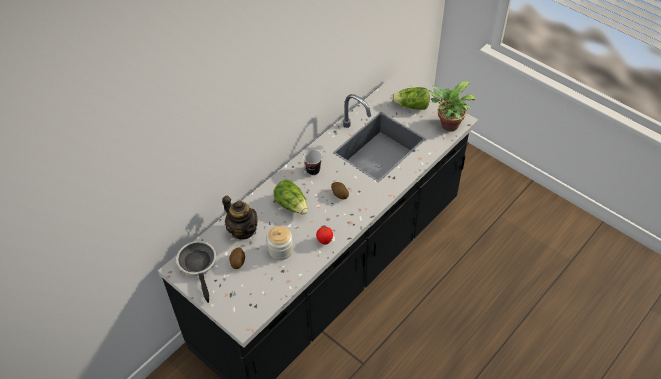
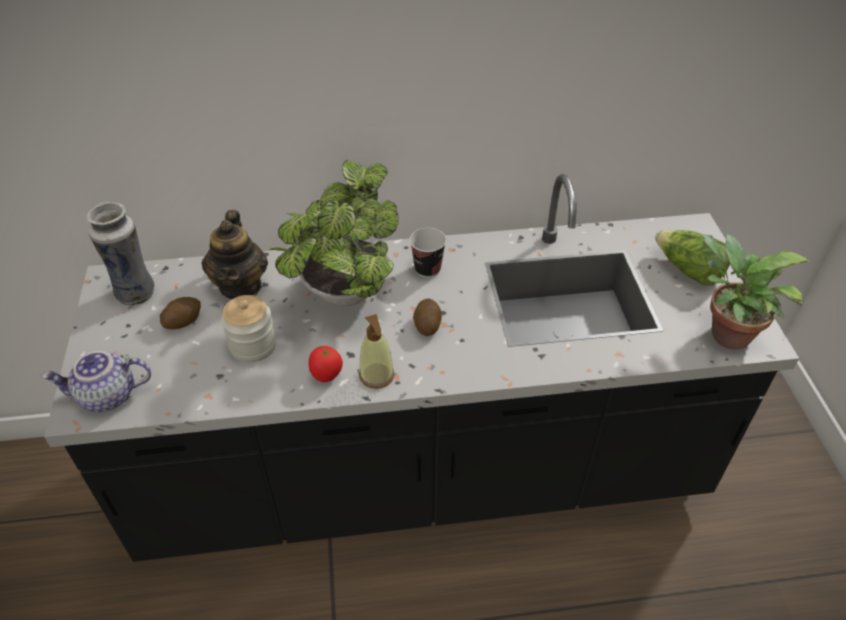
camera: 40 degrees right, 5 degrees down
frying pan [176,241,217,303] -> vase [87,202,154,305]
lettuce [273,180,308,214] -> potted plant [269,160,399,306]
none -> teapot [41,351,151,412]
none -> soap dispenser [359,314,395,389]

